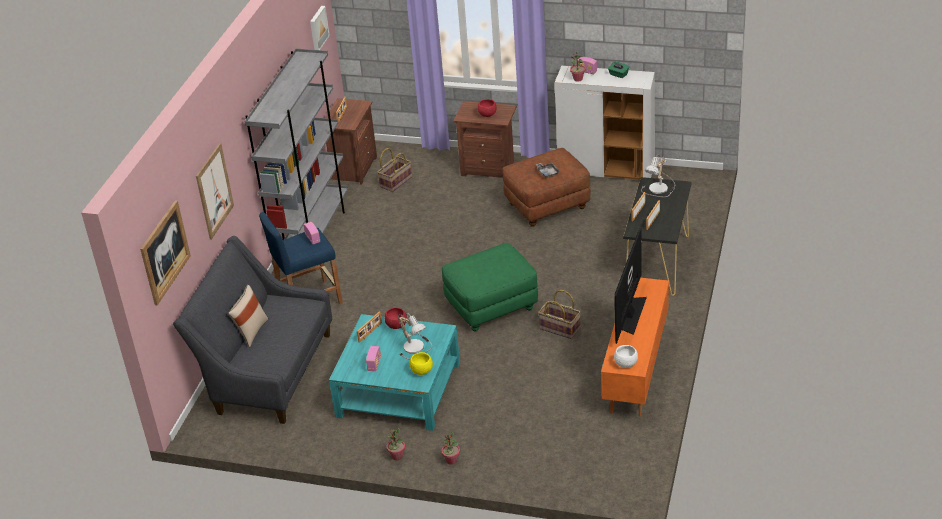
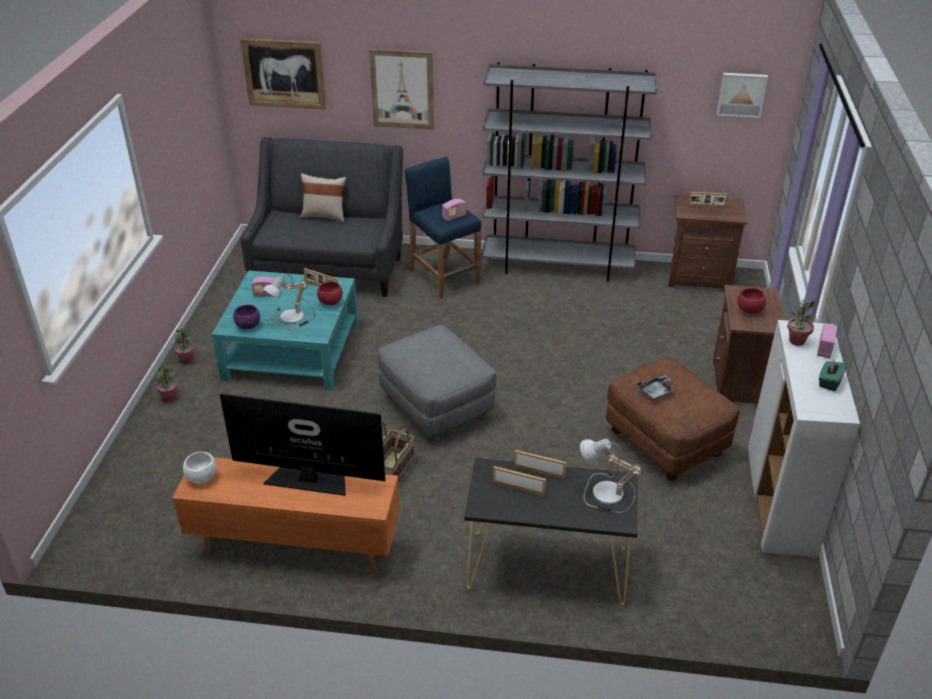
camera: 80 degrees right, 0 degrees up
basket [377,148,412,192] -> none
yellow bowl [409,352,433,375] -> purple bowl [233,305,260,330]
green ottoman [442,243,538,331] -> grey ottoman [378,325,496,442]

